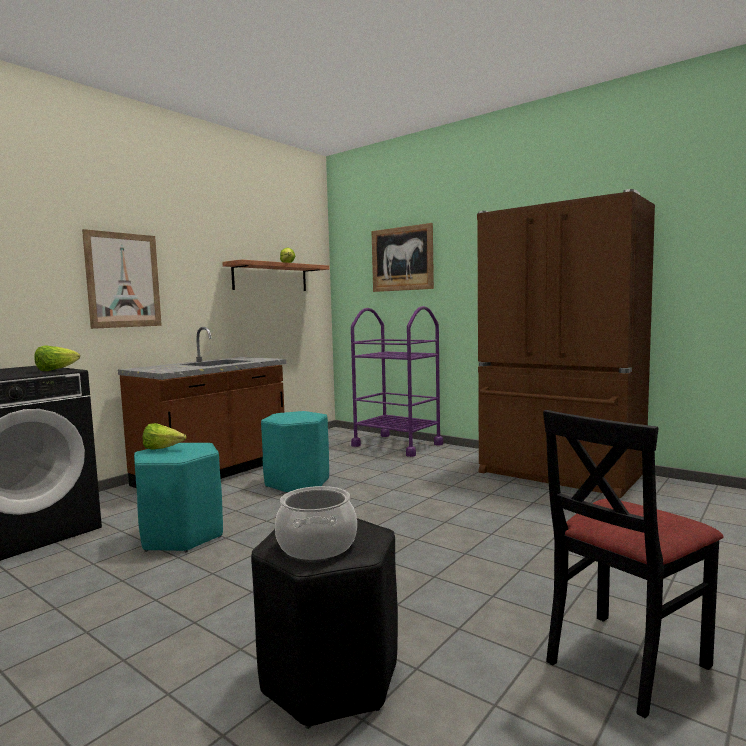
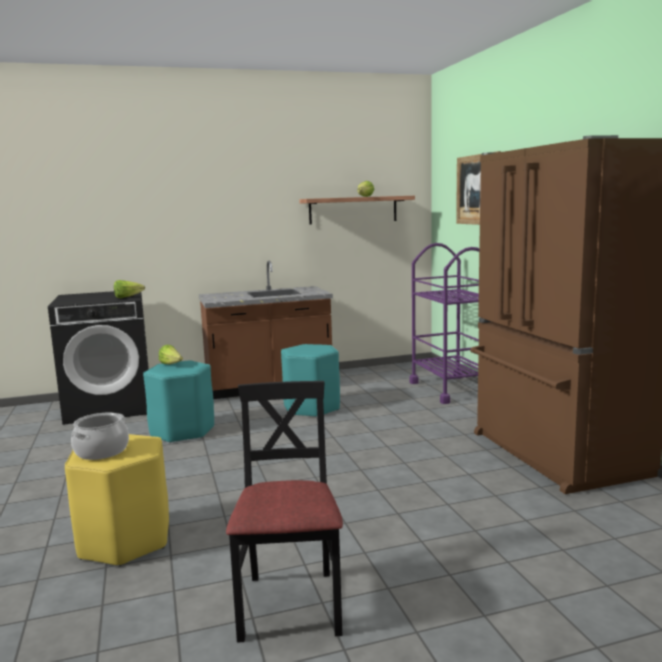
camera: 35 degrees right, 5 degrees up
picture [82,229,162,329] -> none
black stool [251,518,398,729] -> yellow stool [65,434,169,567]
black chair [543,410,724,718] -> black chair turned 90 degrees clockwise [226,381,343,643]

